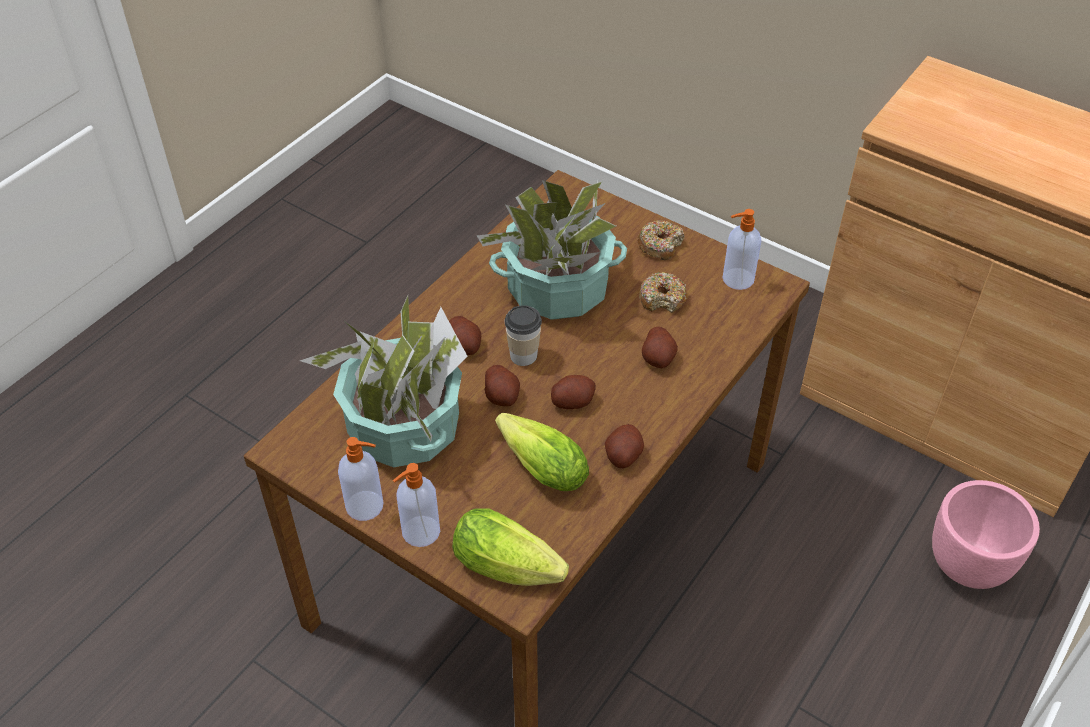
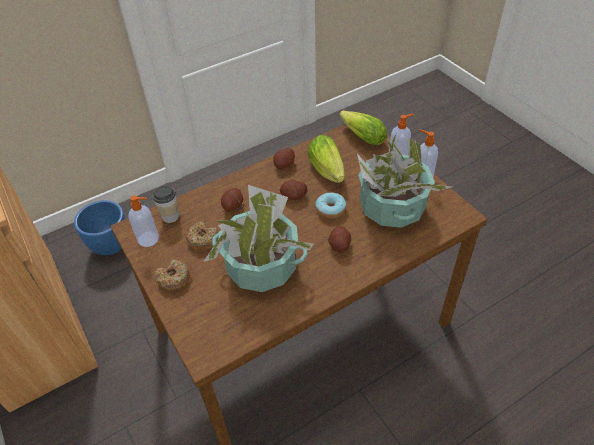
camera: 155 degrees left, 0 degrees up
potato [485,365,520,406] -> donut [315,193,346,219]
cup [505,305,542,366] -> cup moved to [153,186,179,223]
pink planter [932,480,1040,589] -> blue planter [74,200,126,255]

